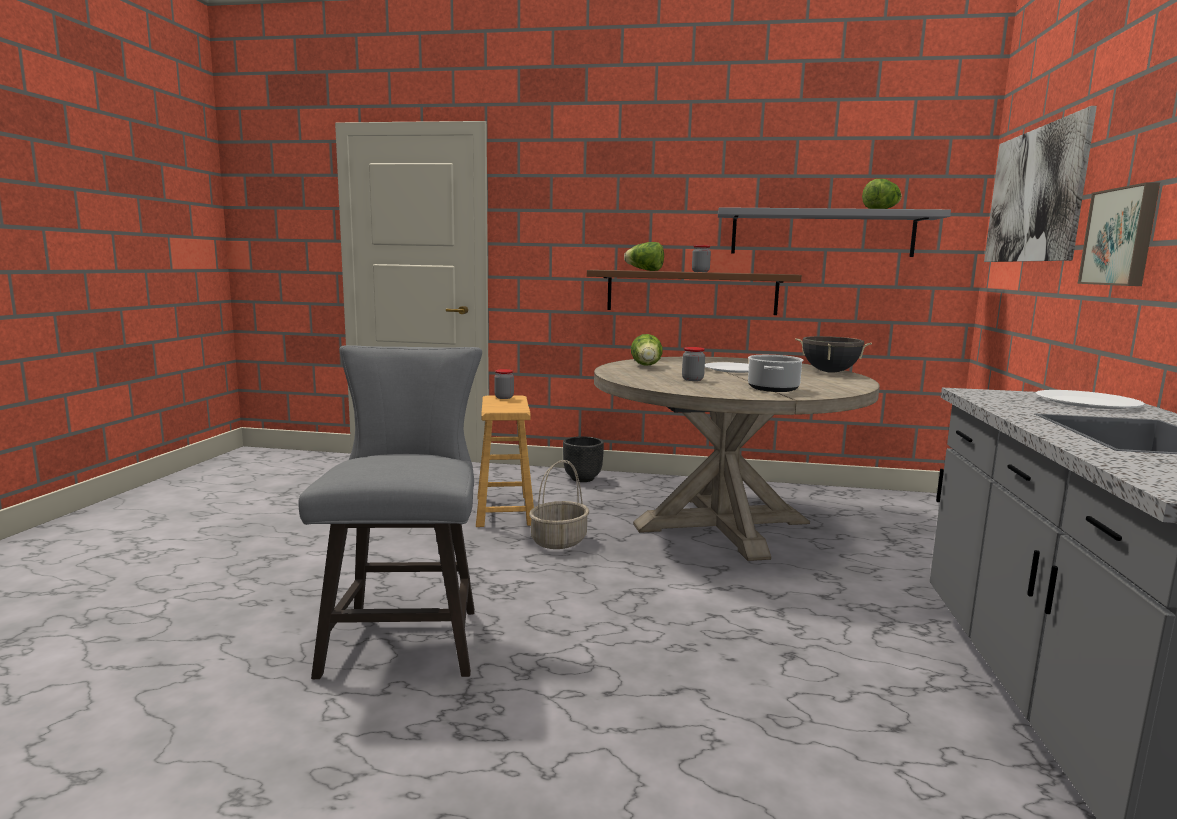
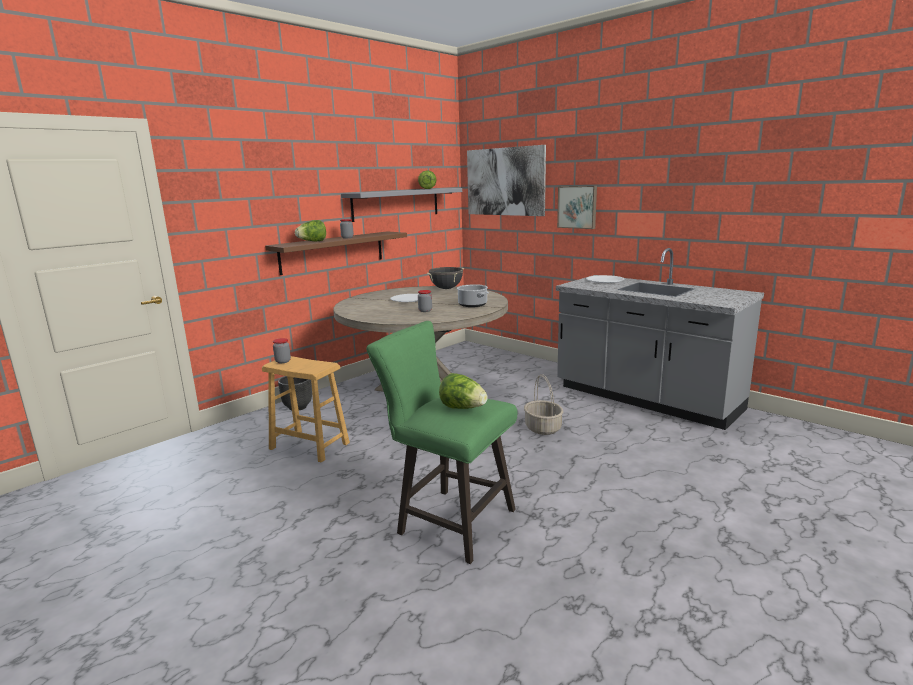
camera: 55 degrees left, 5 degrees up
grey stool [298,345,482,679] -> green stool [366,321,517,564]
basket [529,460,589,549] -> basket moved to [524,374,563,435]
lettuce [631,334,663,365] -> lettuce moved to [439,373,488,409]

